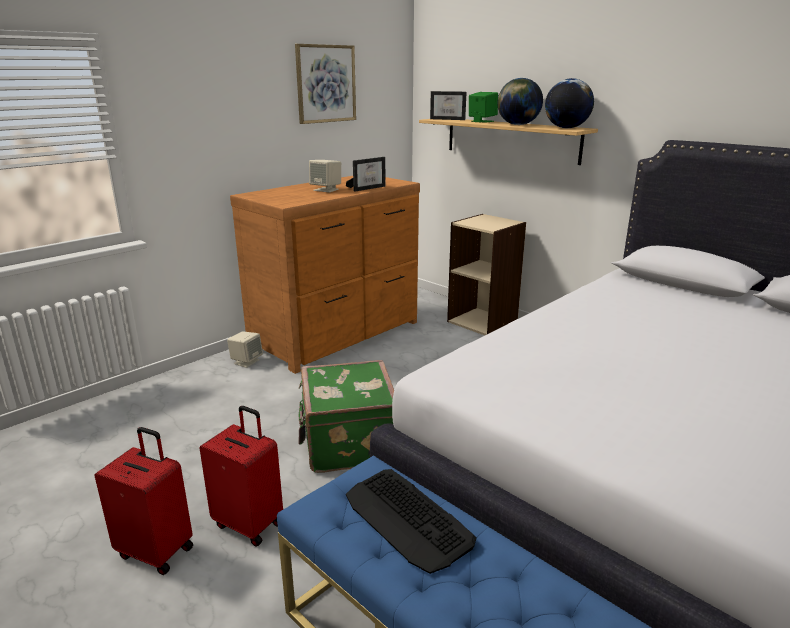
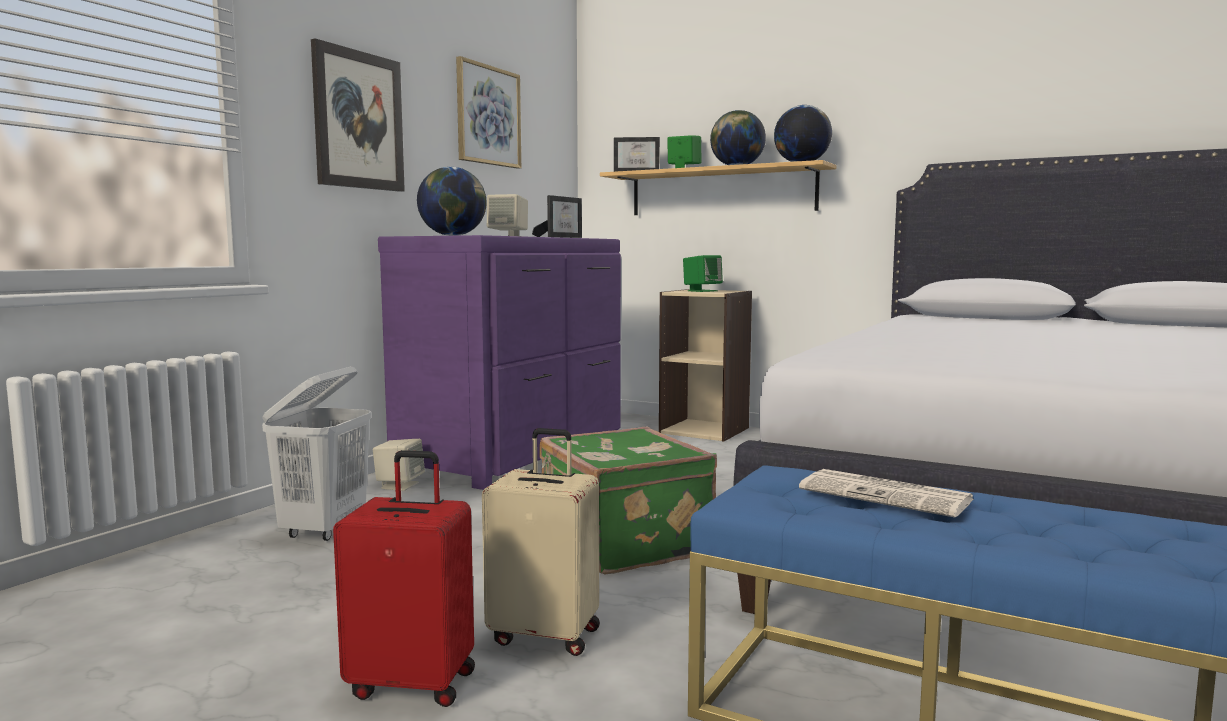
camera: 15 degrees left, 15 degrees down
red suitcase [200,406,283,546] -> beige suitcase [482,428,600,656]
brown dresser [230,176,420,374] -> purple dresser [378,235,621,490]
keyboard [346,469,476,574] -> newspaper [799,469,973,518]
none -> white laundry basket [262,366,371,541]
none -> picture [311,38,405,192]
none -> globe [417,167,487,236]
none -> green speaker [683,255,723,292]

